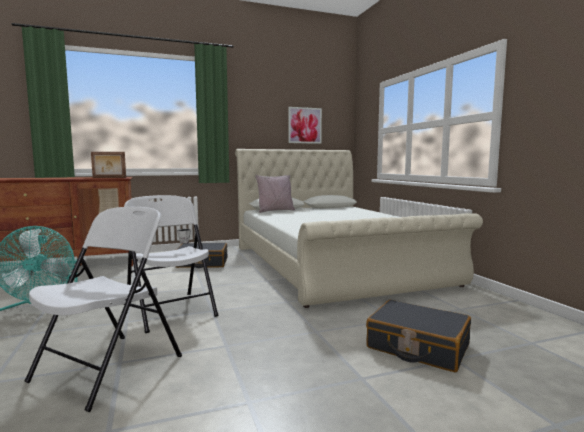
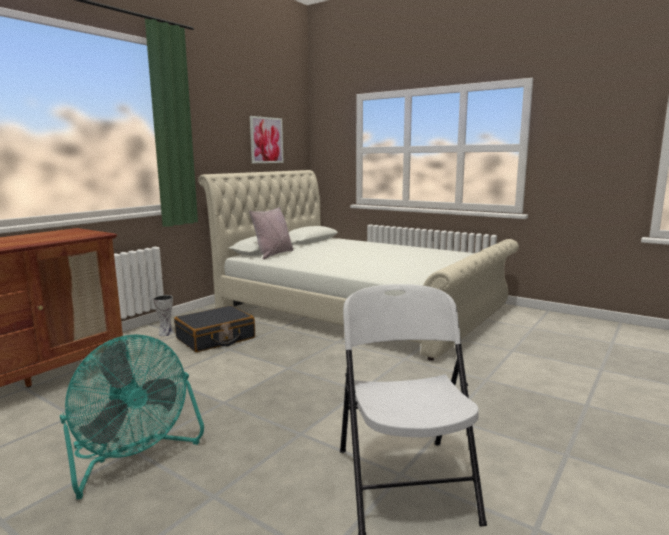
camera: 35 degrees left, 5 degrees up
picture frame [91,152,126,178] -> none
white chair [124,195,219,333] -> none
black suitcase [366,300,471,372] -> none

